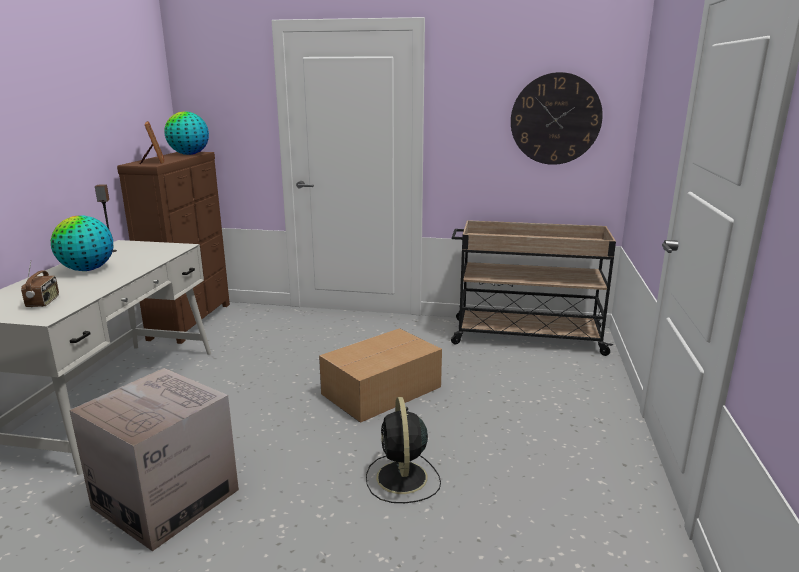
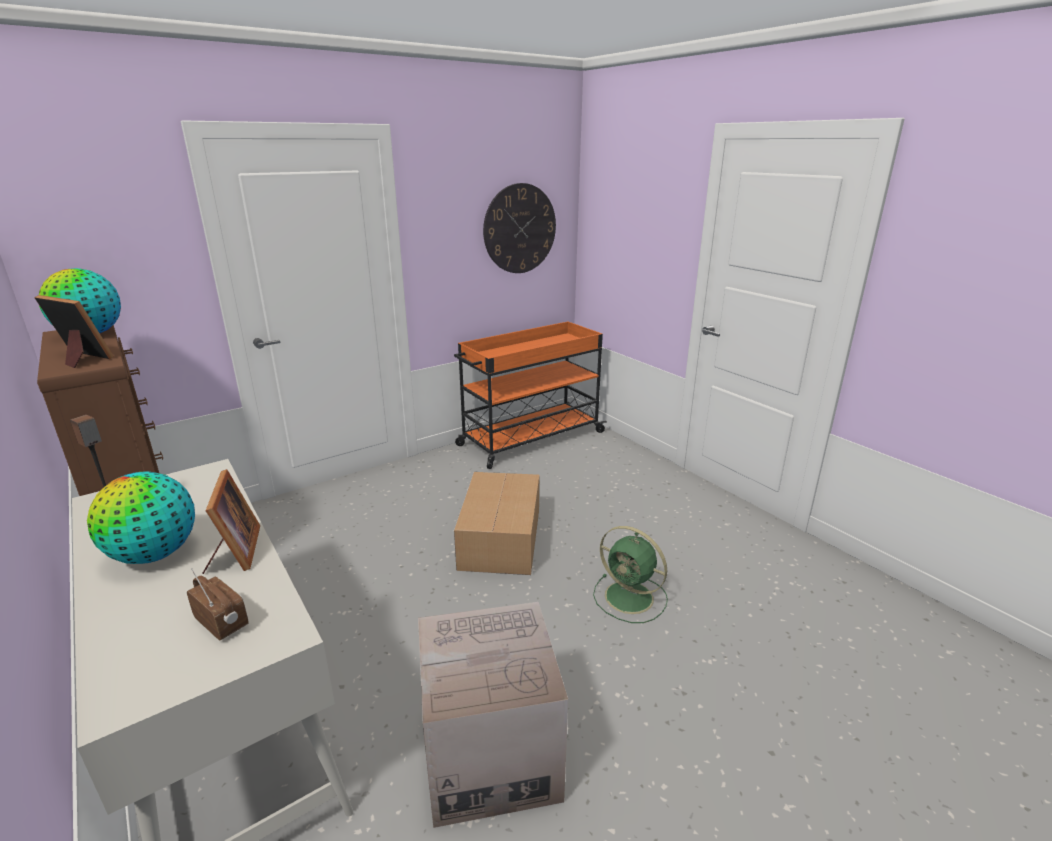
camera: 45 degrees left, 5 degrees up
black fan [366,397,441,503] -> green fan [593,526,668,623]
beige cart [451,220,616,356] -> orange cart [454,322,607,469]
none -> picture frame [203,469,260,574]

